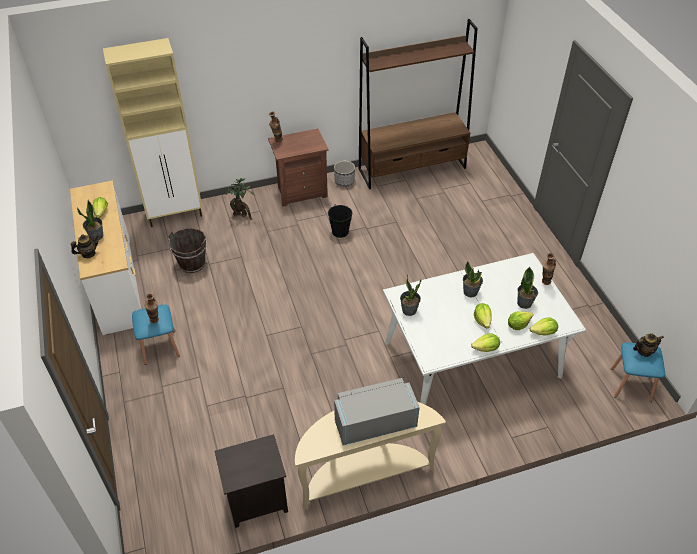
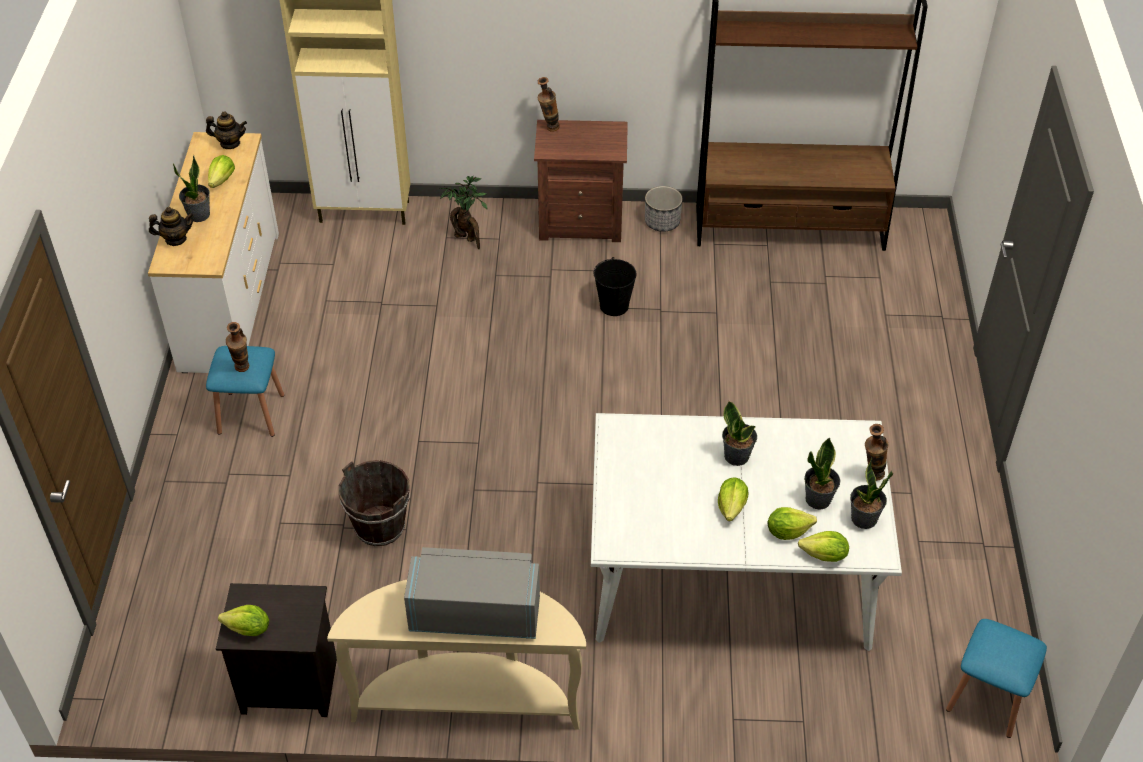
camera: 20 degrees right, 0 degrees up
brown bucket [168,228,207,273] -> brown bucket moved to [339,460,410,546]
potted plant [400,275,422,316] -> potted plant moved to [850,457,893,529]
lettuce [471,333,500,352] -> lettuce moved to [218,605,269,636]
teapot [633,334,664,357] -> teapot moved to [206,111,247,149]

